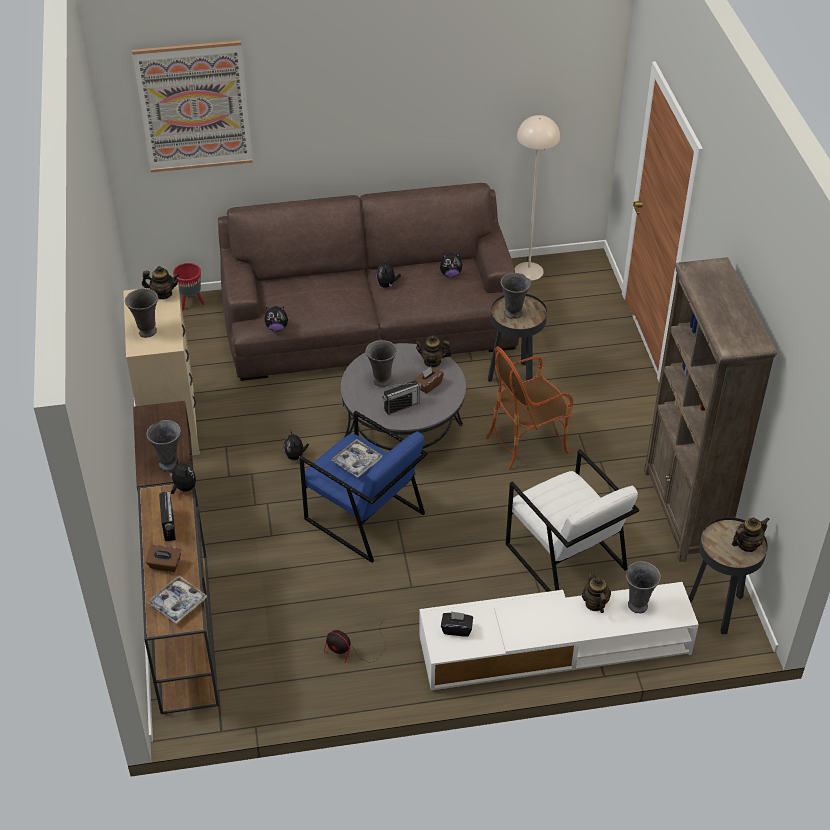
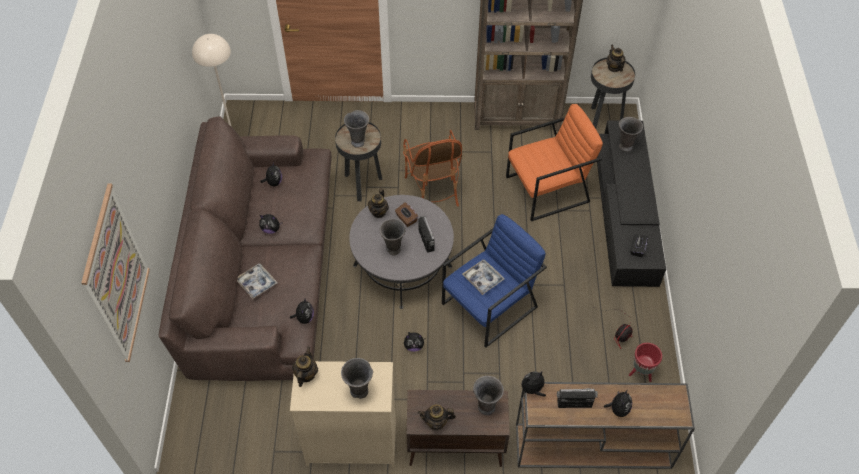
camera: 80 degrees left, 10 degrees up
brown tissue box [146,545,181,572] -> plush toy [604,390,632,417]
tray [147,576,207,624] -> tray moved to [237,263,277,299]
red planter [173,263,204,310] -> red planter moved to [629,343,662,382]
white tv stand [420,582,699,690] -> black tv stand [597,120,666,287]
white armchair [506,449,639,592] -> orange armchair [506,104,603,221]
teapot [582,570,611,613] -> teapot moved to [418,404,456,430]

